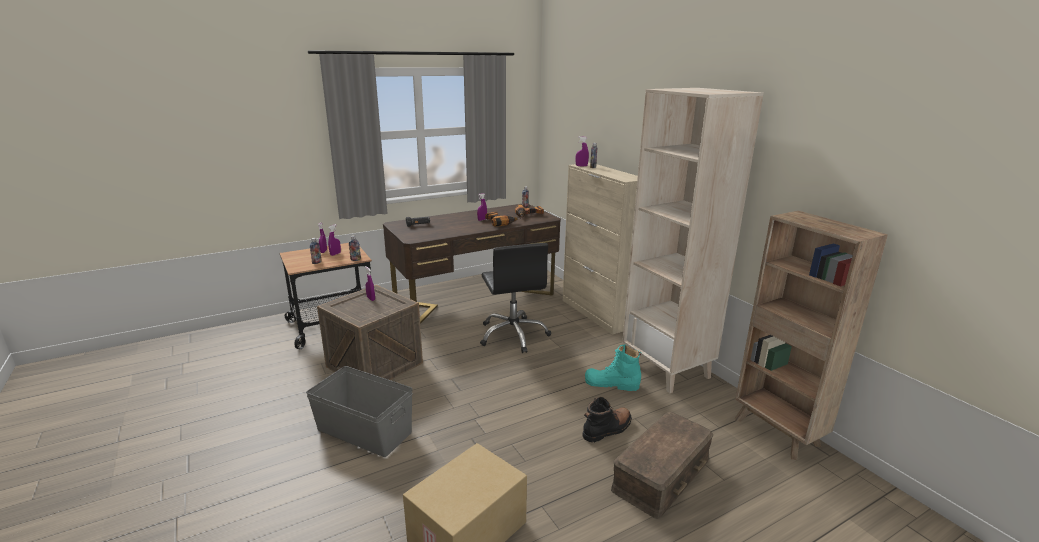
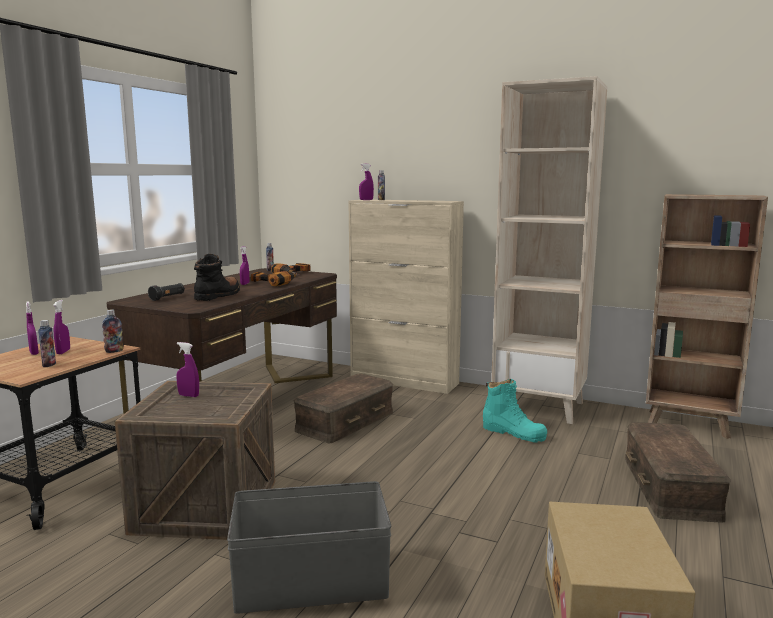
camera: 35 degrees left, 10 degrees down
black office chair [480,243,551,353] -> brown storage box [294,373,393,443]
black boot [582,397,632,443] -> black boot moved to [194,254,240,301]
turquoise boot [585,344,641,391] -> turquoise boot turned 120 degrees counterclockwise [483,379,547,442]

